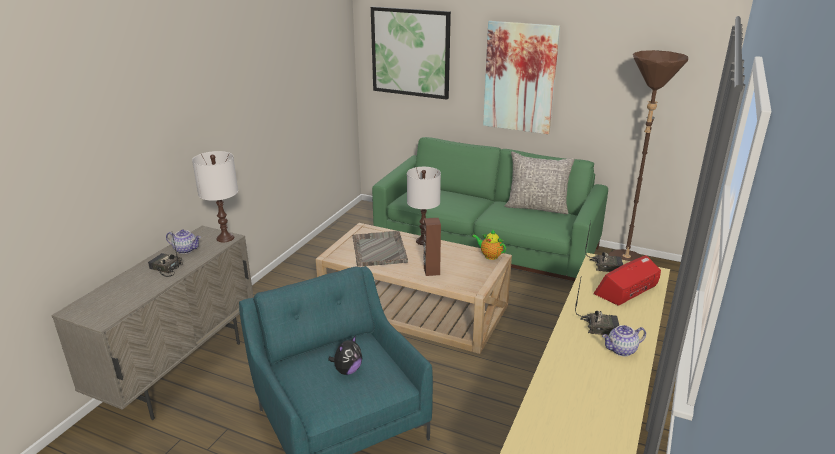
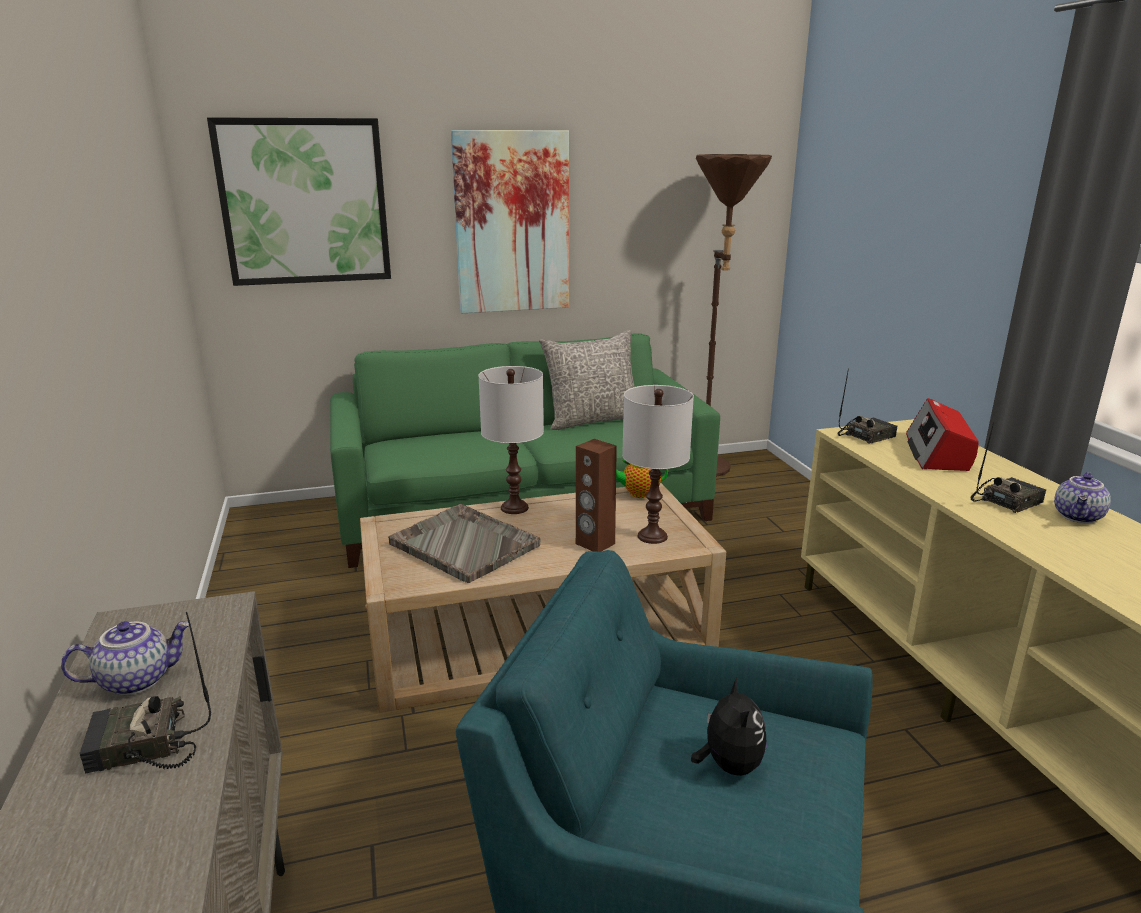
camera: 40 degrees left, 5 degrees down
white table lamp [192,151,238,242] -> white table lamp moved to [622,385,694,544]

